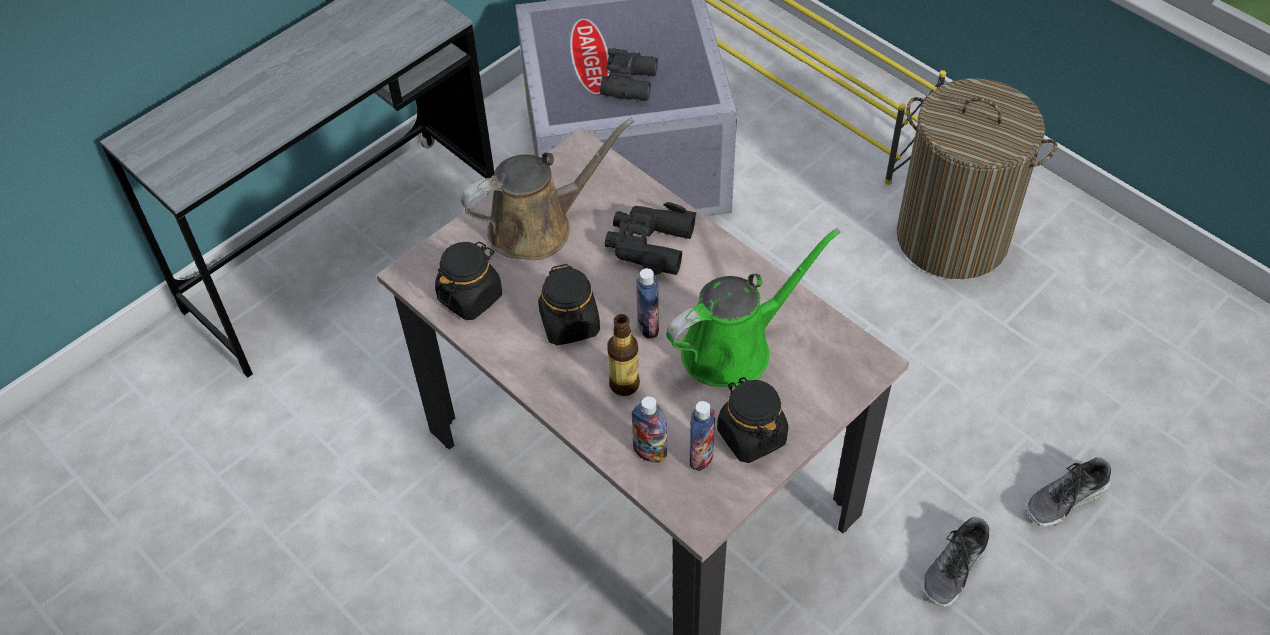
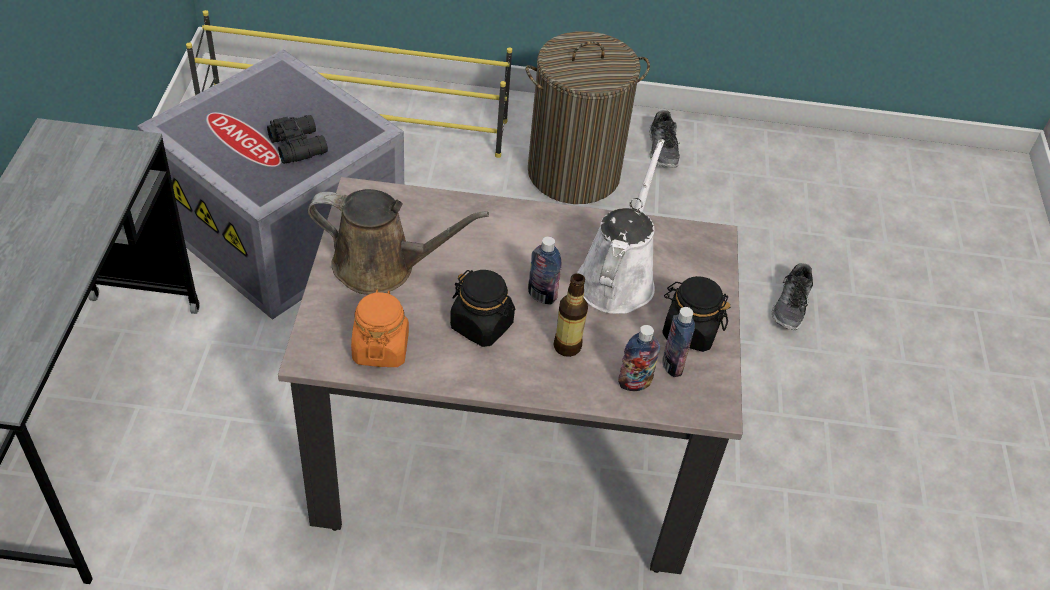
camera: 45 degrees left, 5 degrees down
black jar [435,241,502,320] -> orange jar [351,290,409,367]
brown watering can [461,118,634,260] -> brown watering can turned 75 degrees clockwise [308,189,489,295]
black binoculars [605,202,696,275] -> none
green watering can [666,228,841,387] -> white watering can [577,139,665,314]
shoe [923,517,989,607] -> shoe moved to [649,110,680,168]

